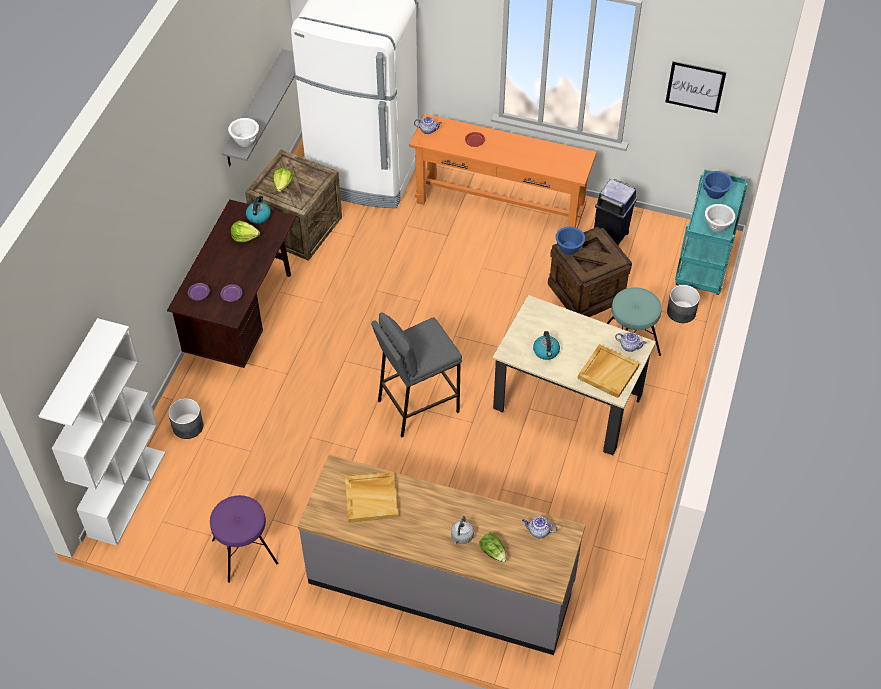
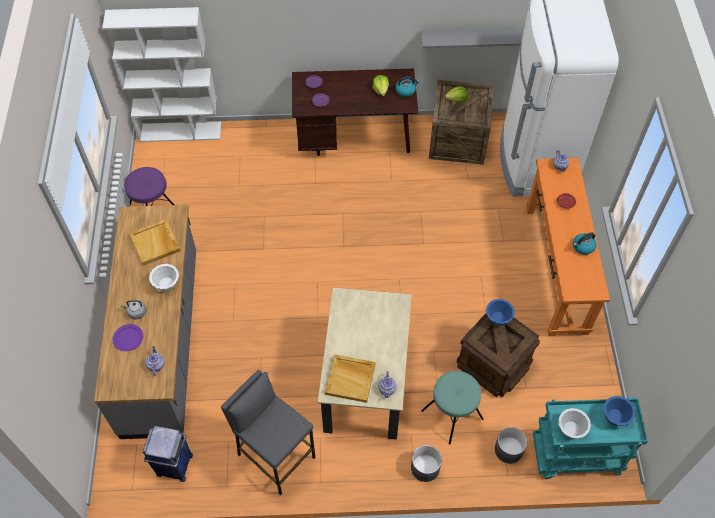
camera: 70 degrees right, 5 degrees up
grey planter [168,398,203,439] -> grey planter moved to [411,445,442,482]
white bowl [228,118,259,147] -> white bowl moved to [149,264,179,291]
grey stool [371,312,462,437] -> grey stool moved to [221,370,316,495]
lettuce [480,532,506,562] -> purple plate [113,324,143,351]
kettle [533,331,560,360] -> kettle moved to [573,232,597,255]
blue trash can [594,179,637,246] -> blue trash can moved to [143,426,193,482]
picture [666,61,726,113] -> none

